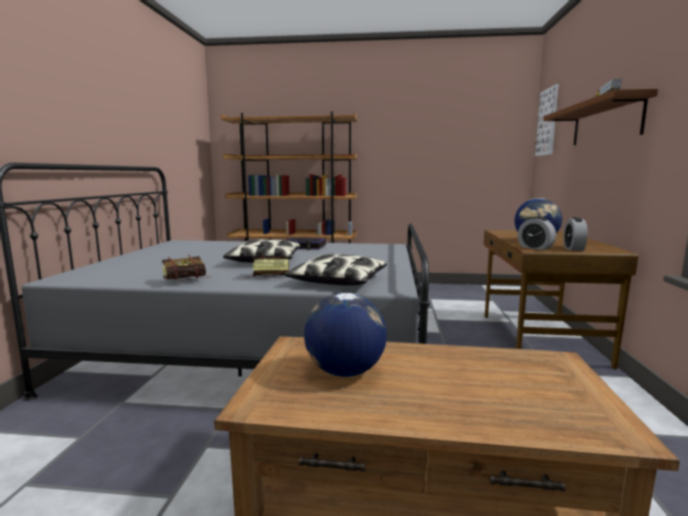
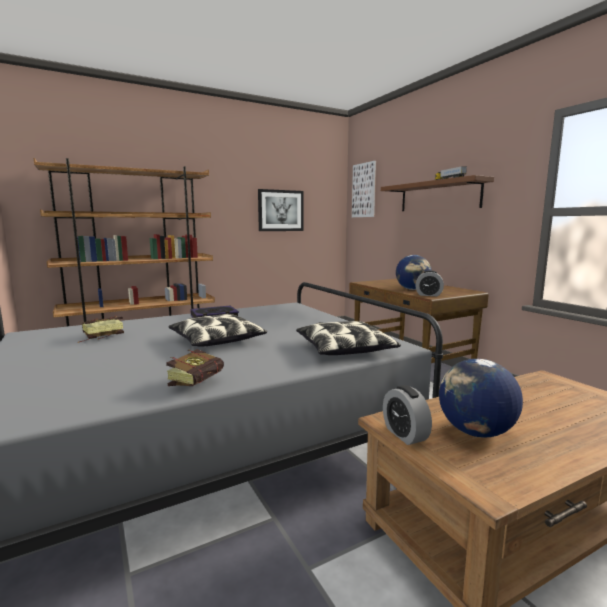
camera: 35 degrees left, 0 degrees up
book [244,255,289,278] -> book moved to [77,316,124,343]
alarm clock [563,217,588,251] -> alarm clock moved to [383,385,432,445]
none -> picture [258,189,304,231]

